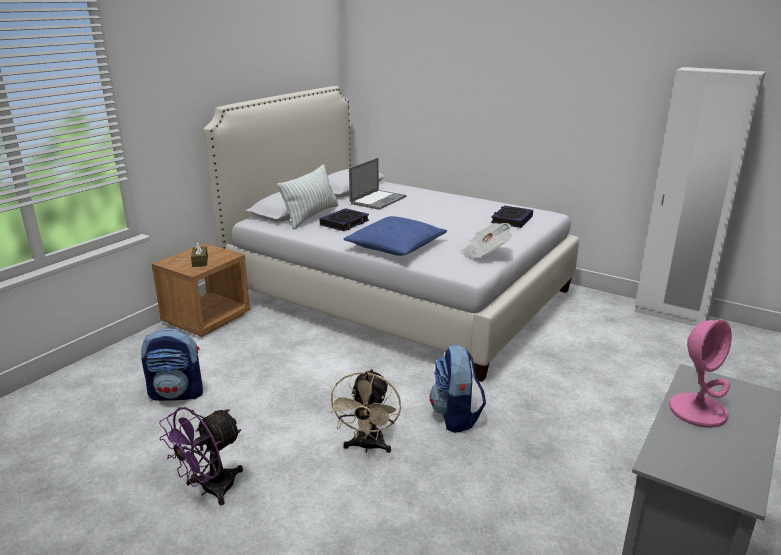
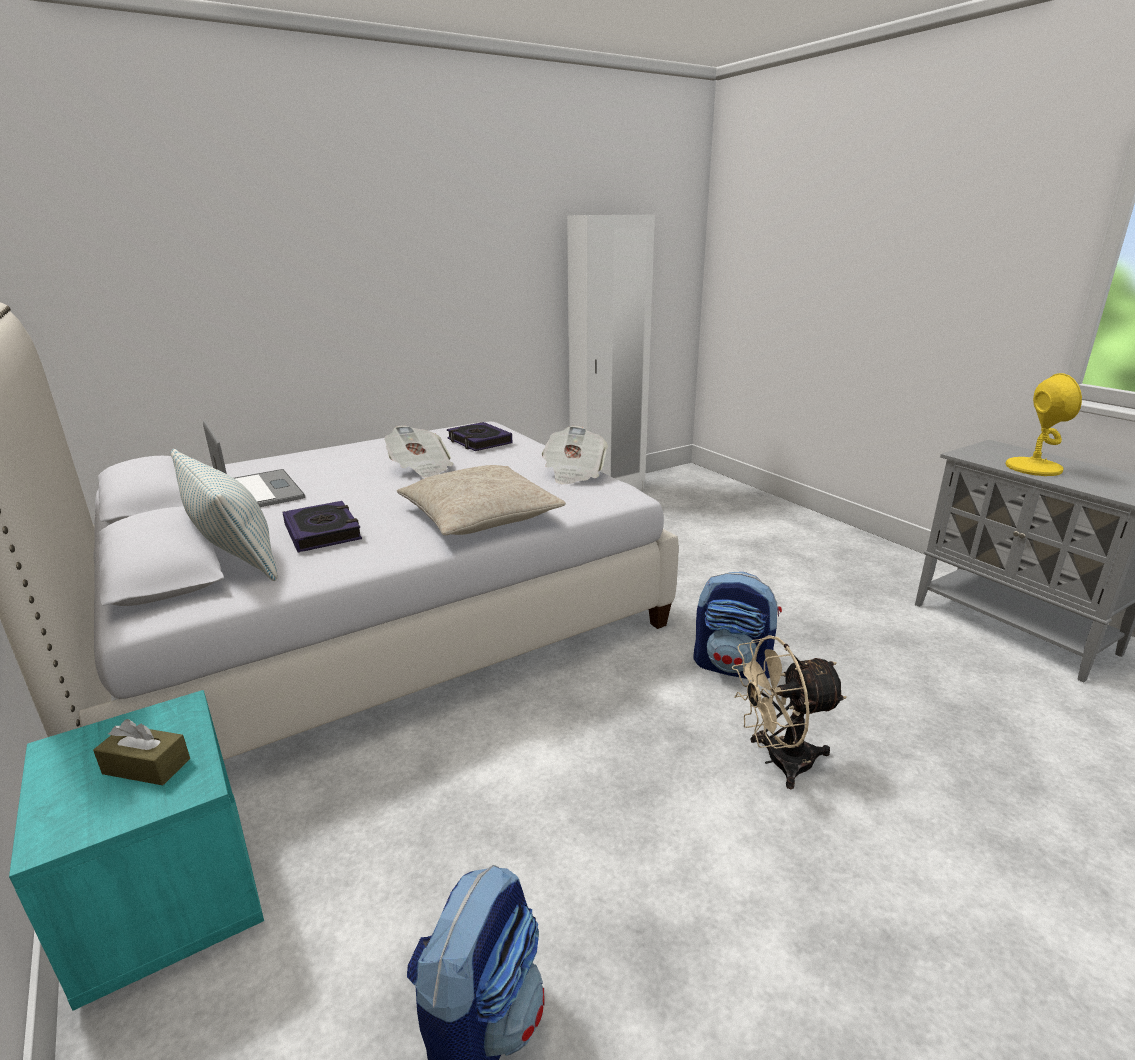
camera: 65 degrees left, 0 degrees up
brown nightstand [152,243,251,337] -> turquoise nightstand [9,690,264,1011]
purple fan [159,407,243,505] -> none
beige fan [328,369,401,453] -> beige fan turned 135 degrees clockwise [732,635,847,789]
blue pillow [343,216,447,256] -> beige pillow [397,465,566,535]
pink table lamp [669,320,732,428] -> yellow table lamp [1006,373,1082,476]
none -> newspaper [384,425,453,478]

